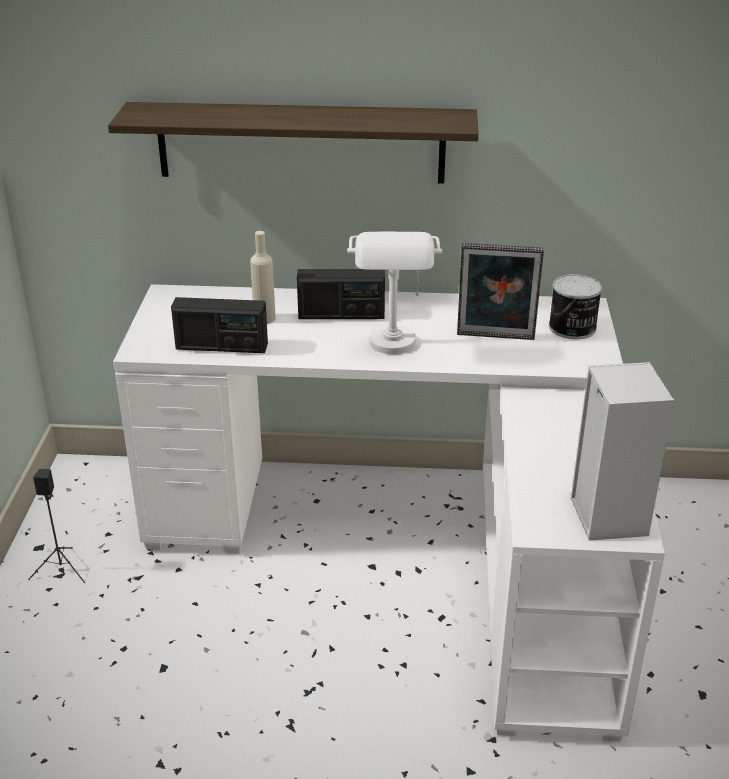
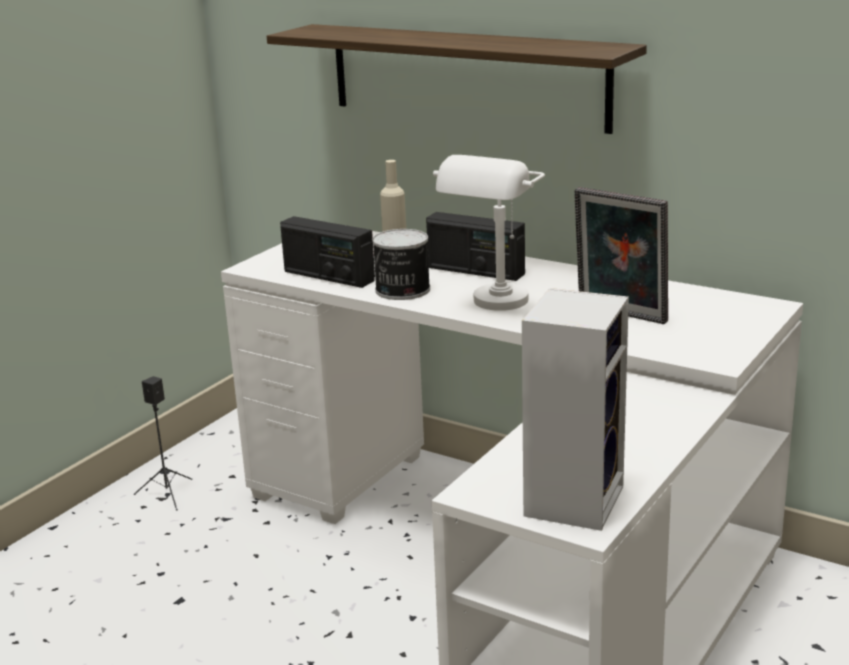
camera: 30 degrees right, 10 degrees down
can [549,274,602,339] -> can moved to [372,229,430,300]

